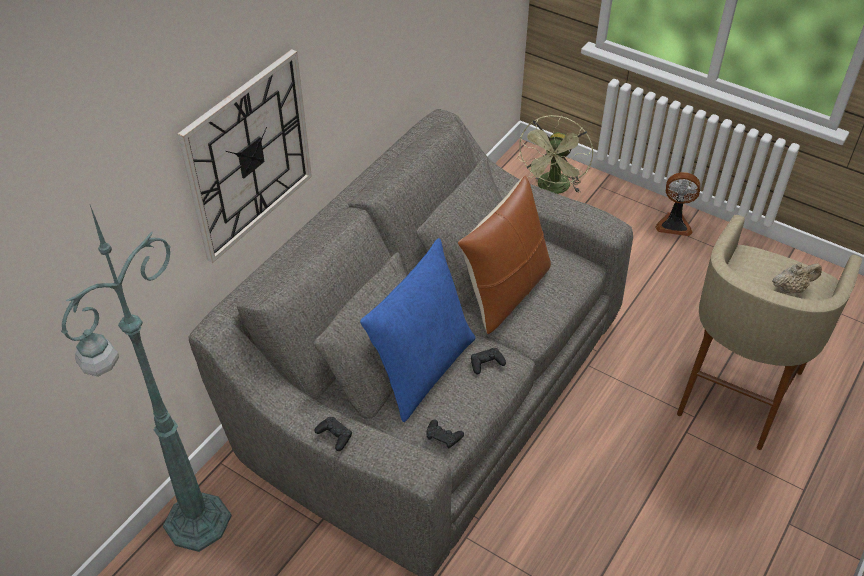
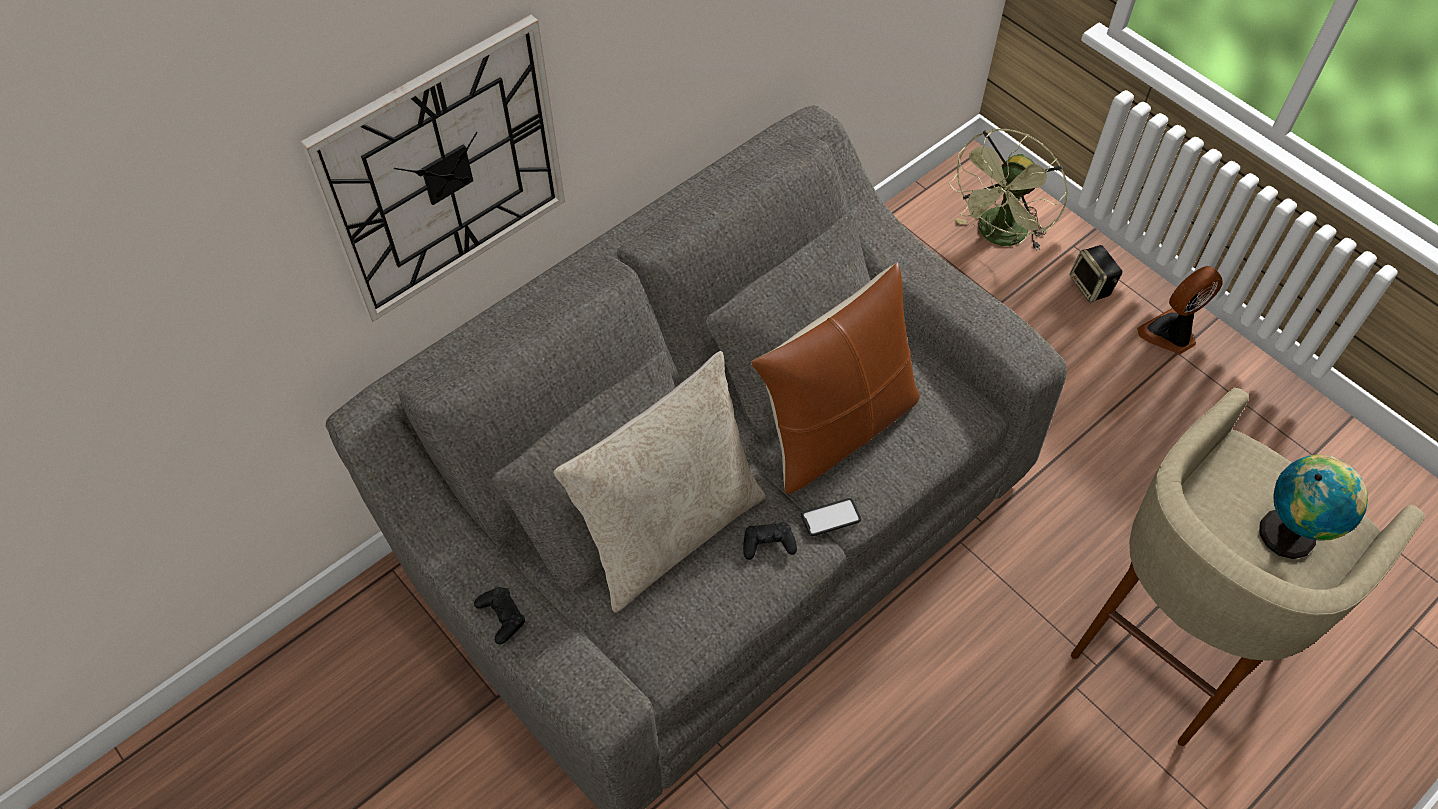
camera: 15 degrees right, 10 degrees up
green floor lamp [61,205,232,552] -> none
blue pillow [360,238,476,422] -> beige pillow [554,351,766,613]
black game controller [426,419,464,448] -> none
fan [655,172,700,236] -> fan turned 120 degrees clockwise [1137,266,1223,354]
beige teapot [772,263,822,294] -> globe [1259,455,1368,559]
none -> phone [801,498,861,536]
none -> speaker [1070,245,1122,303]

